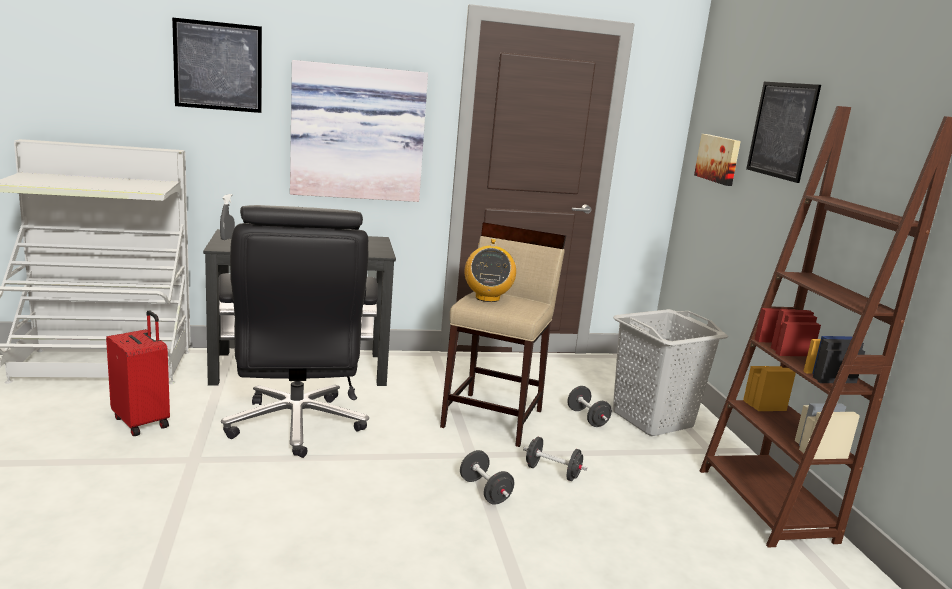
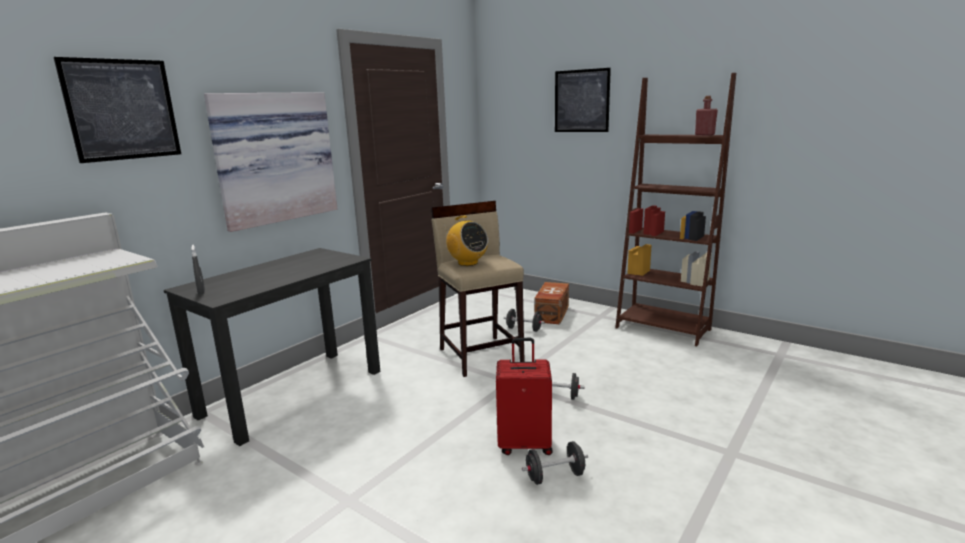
camera: 40 degrees left, 0 degrees up
red suitcase [106,310,170,436] -> red suitcase moved to [496,338,553,455]
black office chair [218,205,378,458] -> none
black dumbbell [523,437,587,481] -> black dumbbell moved to [522,441,588,485]
grey laundry basket [613,309,728,436] -> brown storage box [534,282,569,324]
picture [694,134,741,186] -> none
none -> red bottle [695,96,718,136]

